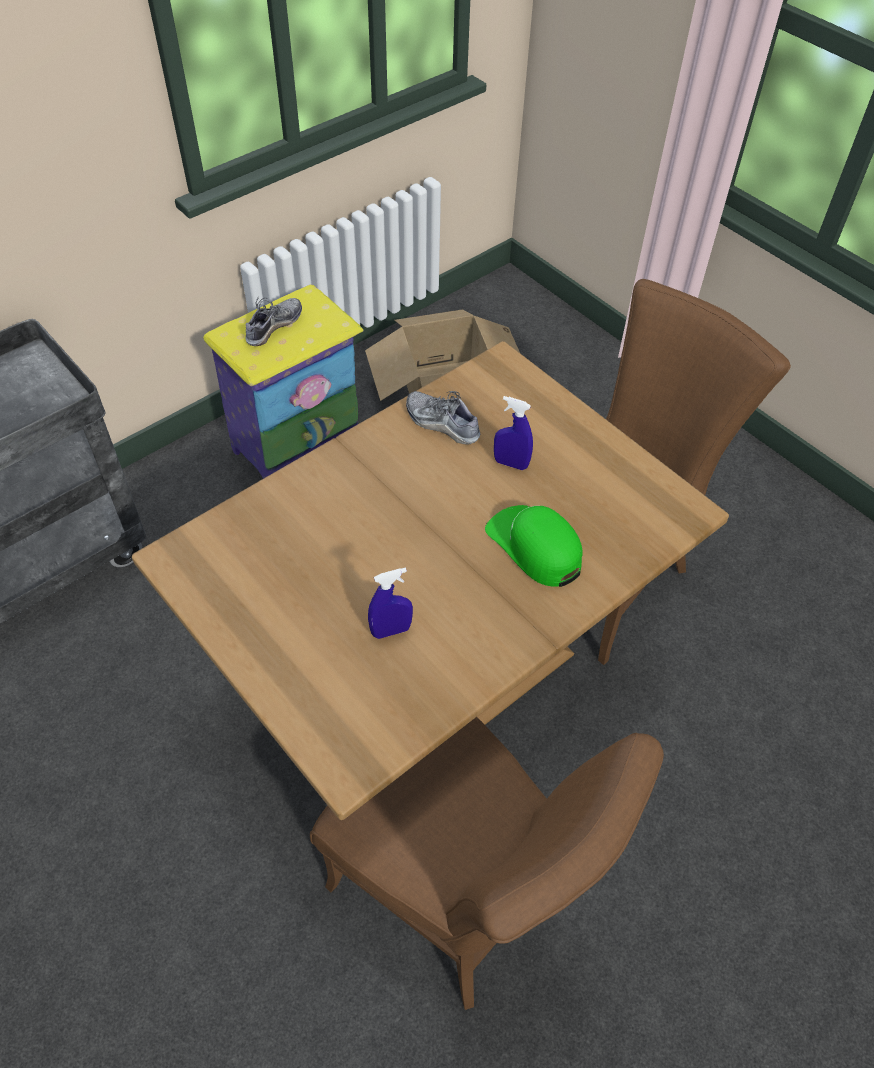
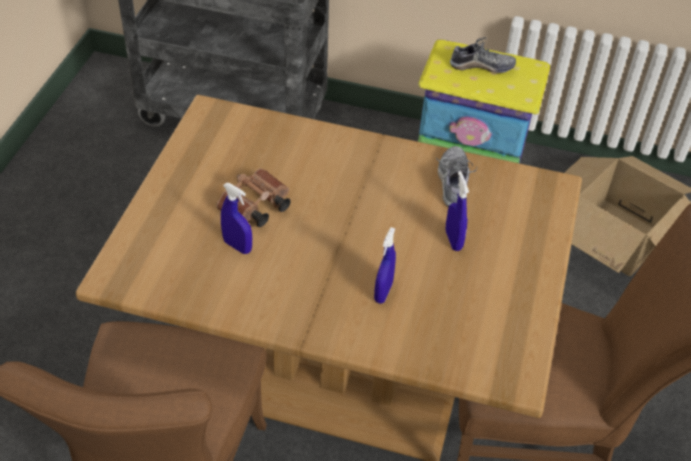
camera: 55 degrees right, 5 degrees down
green cap [485,505,583,587] -> blue spray bottle [374,227,396,303]
none -> brown binoculars [216,168,291,227]

